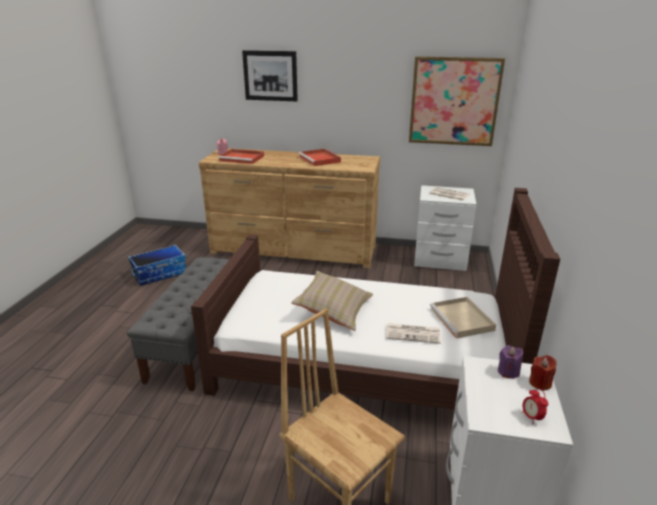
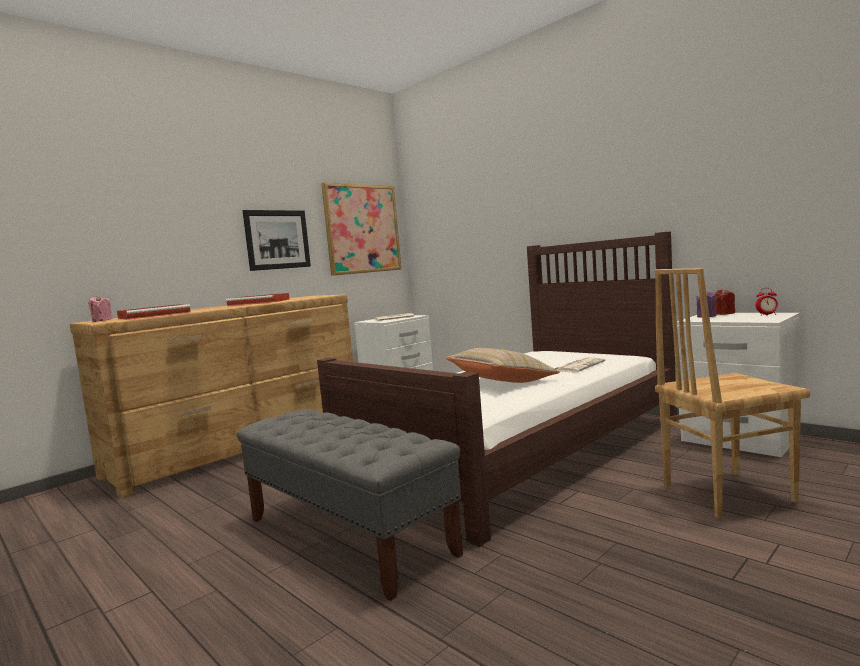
camera: 55 degrees left, 20 degrees down
storage box [128,245,186,286] -> none
picture [242,50,298,101] -> picture moved to [242,210,311,271]
beige tray [430,297,496,339] -> none

